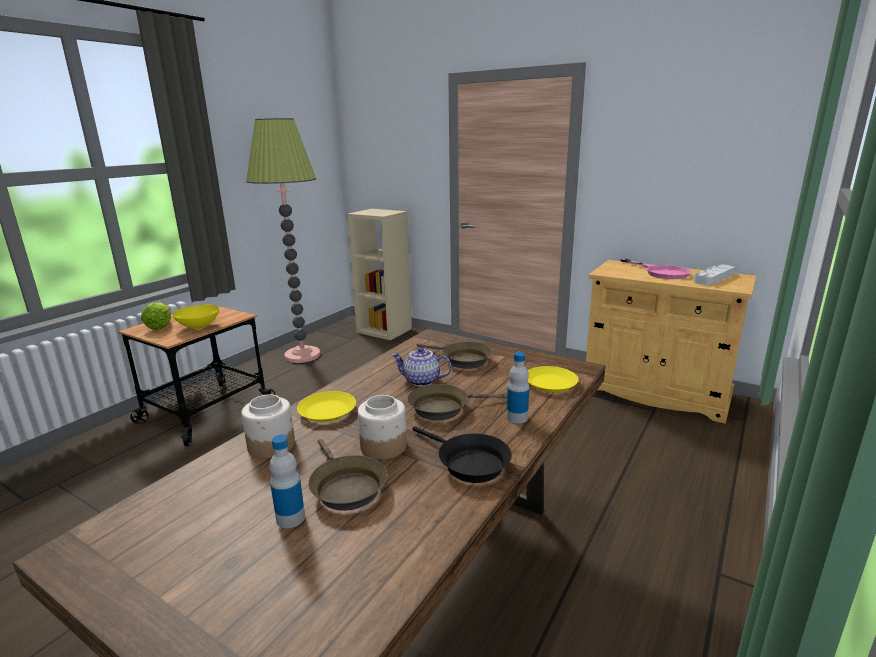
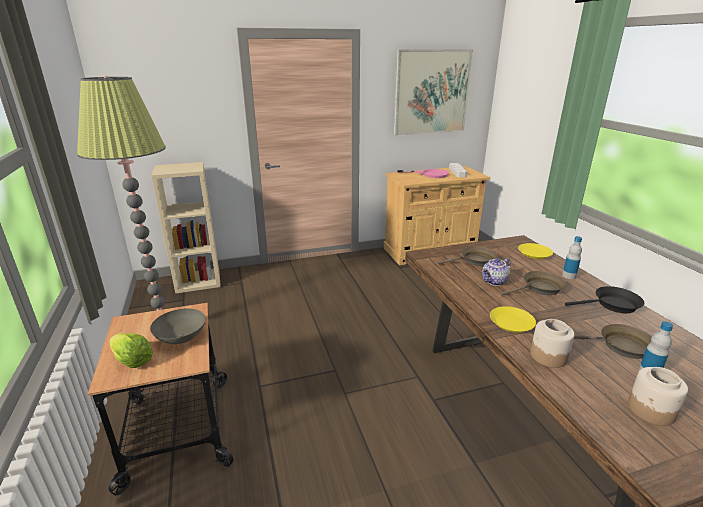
camera: 50 degrees left, 5 degrees up
yellow bowl [172,305,219,329] -> grey bowl [150,308,206,344]
jar [358,395,407,460] -> jar moved to [628,367,688,426]
brown frying pan [407,384,507,420] -> brown frying pan turned 135 degrees counterclockwise [501,271,567,295]
none -> picture [394,49,473,135]

